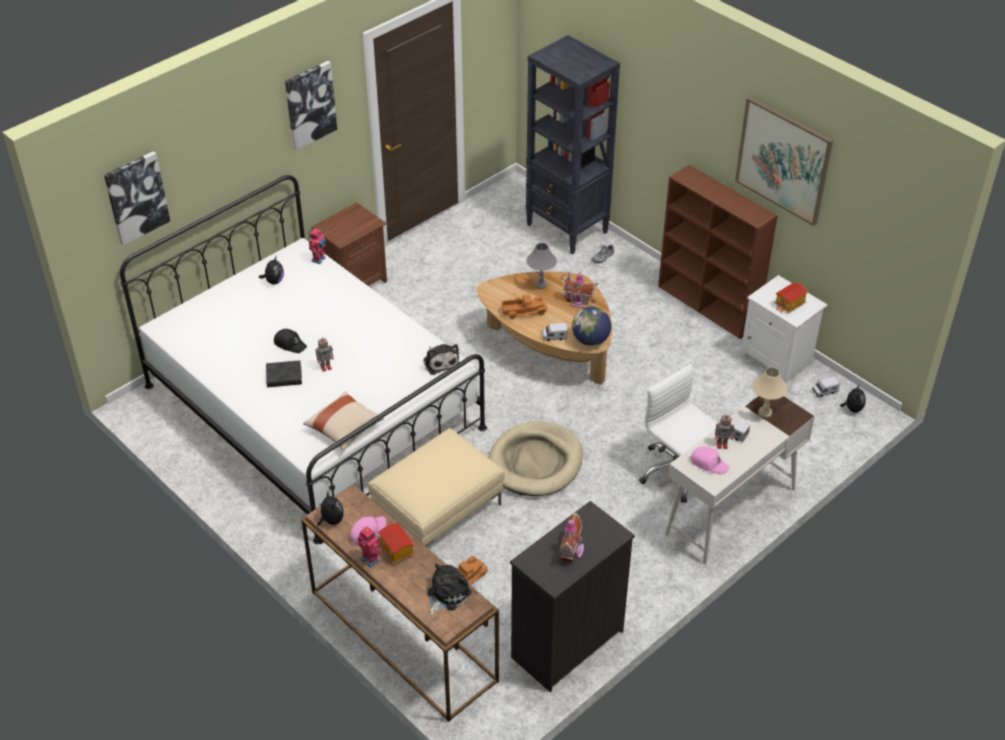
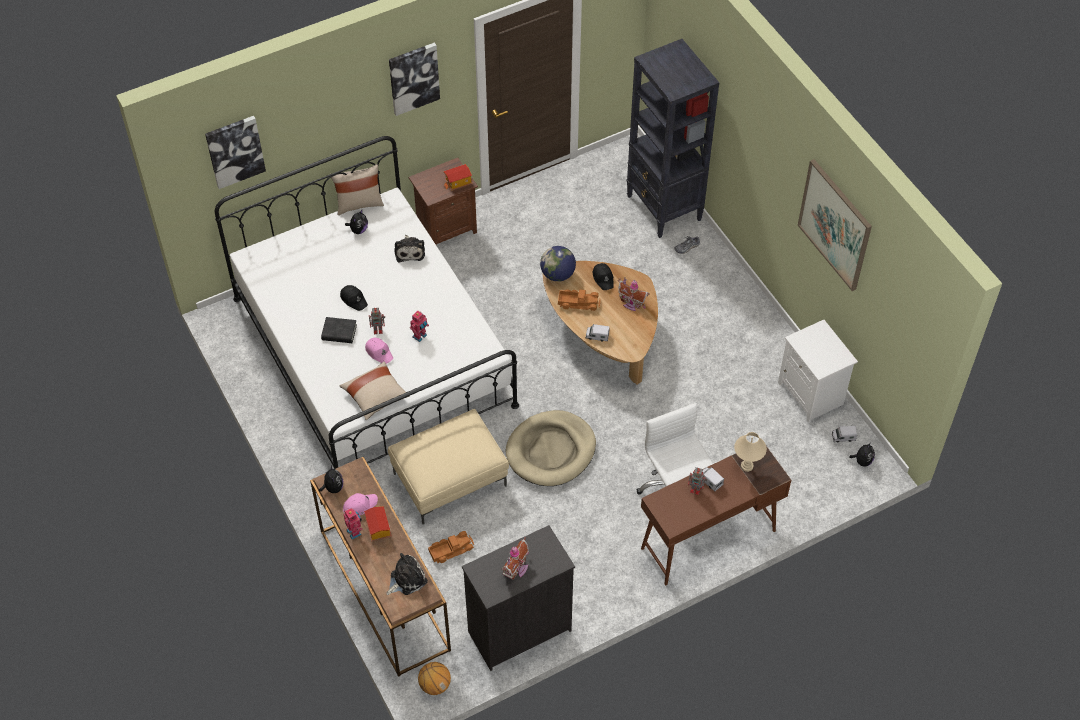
camera: 15 degrees right, 10 degrees up
toy robot [309,228,327,264] -> toy robot moved to [410,311,429,342]
plush toy [423,344,459,375] -> plush toy moved to [395,235,425,262]
grey table lamp [526,243,557,289] -> black cap [593,263,614,290]
globe [572,307,611,346] -> globe moved to [540,246,576,282]
brown bookcase [658,165,778,339] -> none
white desk [665,396,815,565] -> brown desk [641,446,791,585]
pink cap [690,446,729,474] -> pink cap moved to [365,338,393,364]
toy house [774,282,808,313] -> toy house moved to [444,164,472,191]
none -> beige pillow [331,164,384,215]
none -> basketball [418,662,451,695]

